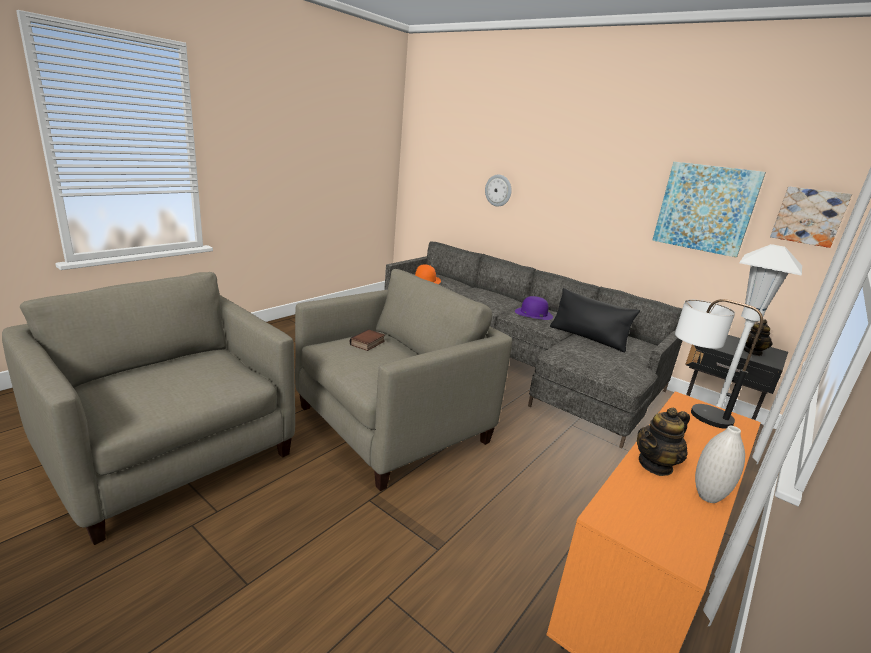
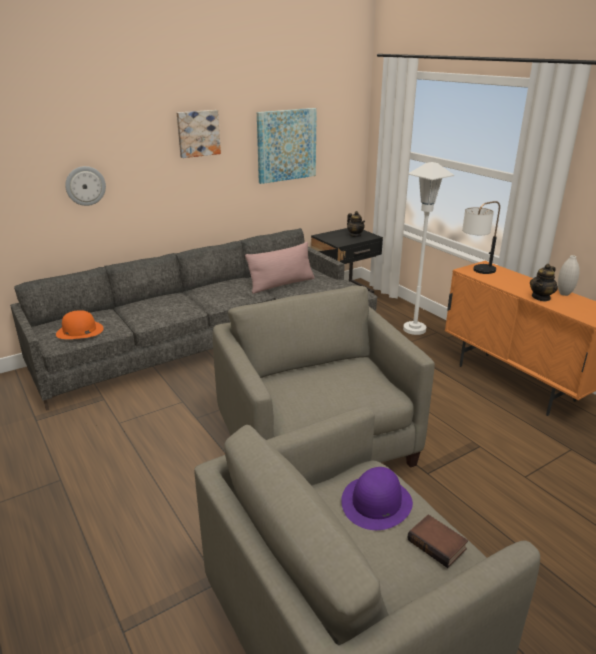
camera: 70 degrees left, 5 degrees up
book [350,329,385,351] -> book moved to [407,515,468,568]
purple hat [515,296,553,320] -> purple hat moved to [341,467,413,530]
black pillow [550,288,640,352] -> pink pillow [245,242,315,294]
teapot [637,408,690,476] -> teapot turned 60 degrees clockwise [530,264,558,302]
picture [770,186,852,248] -> picture moved to [177,110,221,158]

